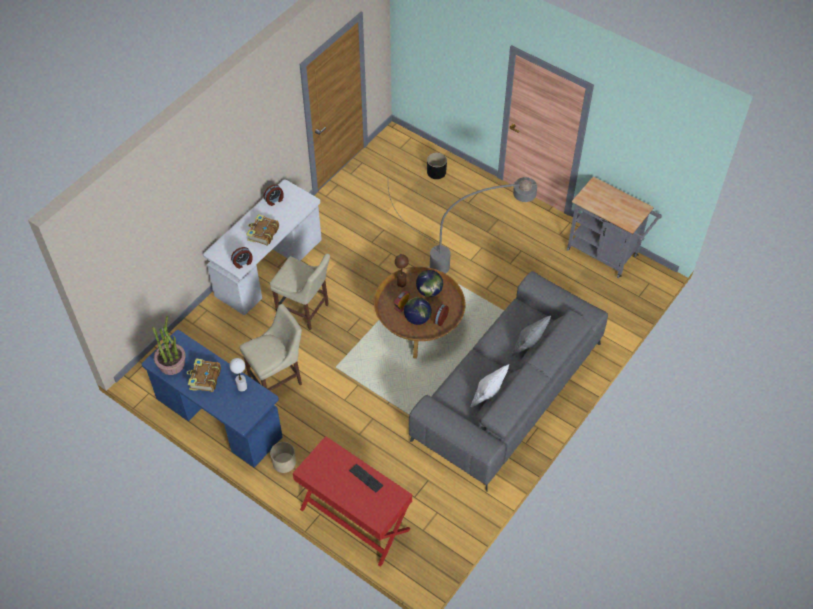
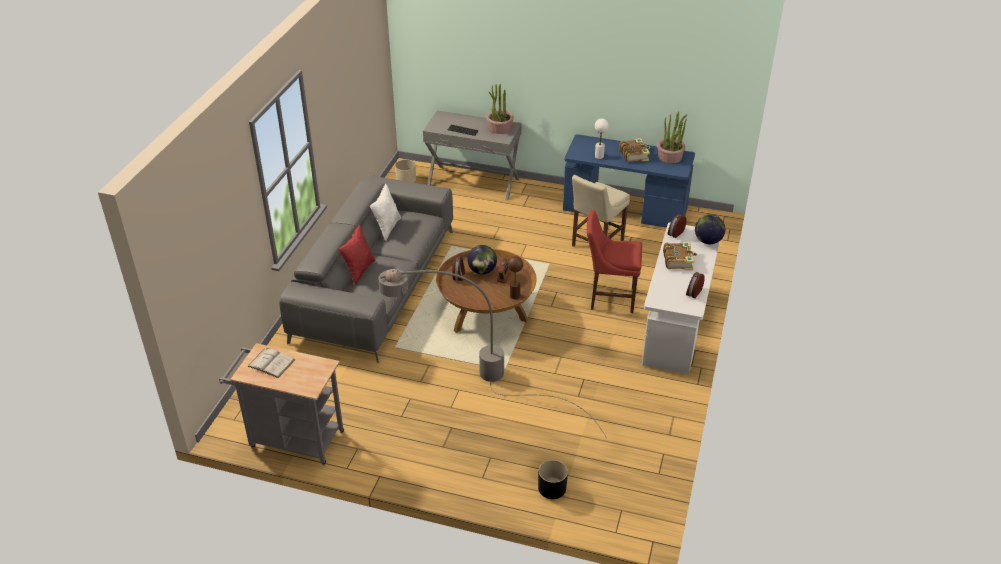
camera: 160 degrees right, 15 degrees down
beige chair [270,254,330,331] -> red chair [587,210,642,313]
beige planter [270,442,296,473] -> beige planter moved to [395,159,416,183]
red console table [293,436,412,567] -> grey console table [423,110,522,201]
globe [416,270,443,297] -> globe moved to [695,214,725,244]
grey pillow [511,315,551,356] -> red pillow [338,224,375,285]
none -> white book [247,348,296,378]
none -> potted plant [486,84,514,134]

